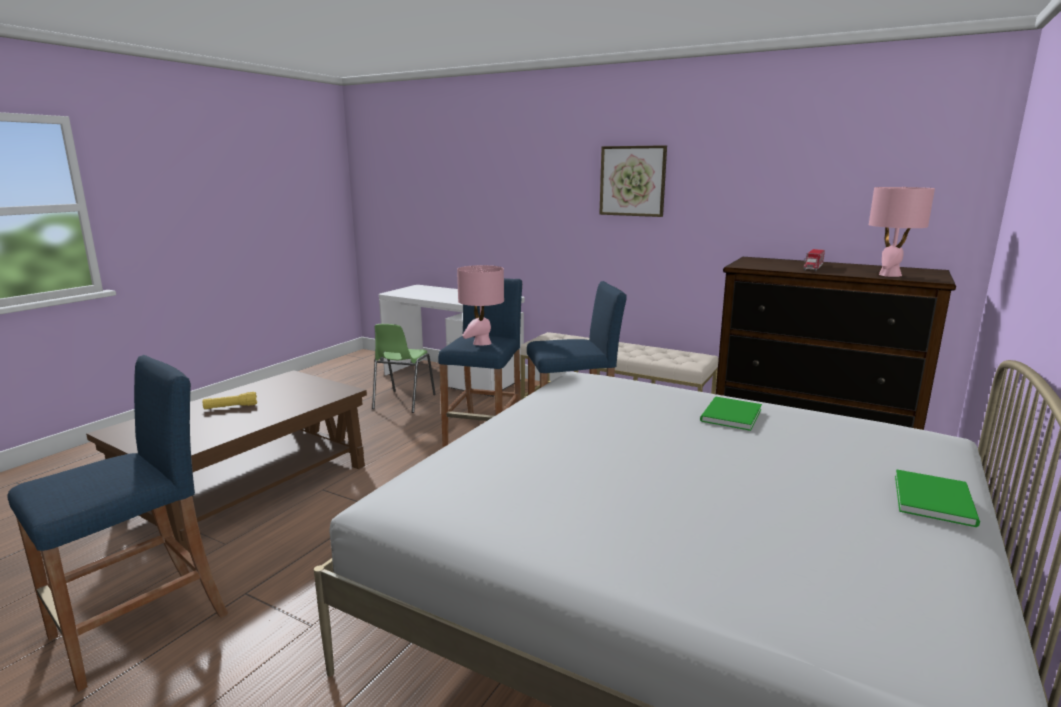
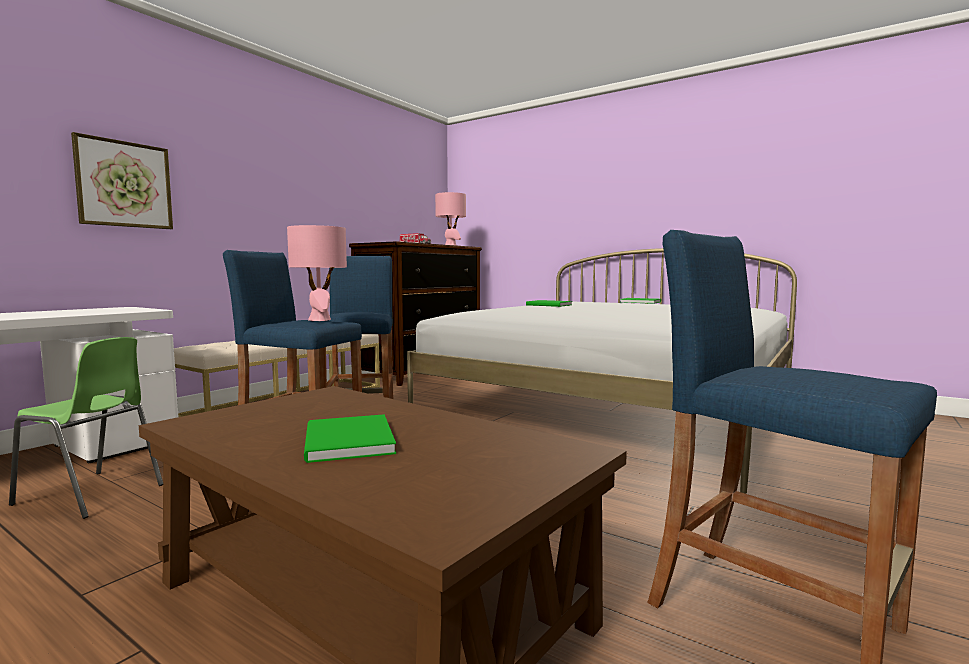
camera: 85 degrees left, 10 degrees down
yellow flashlight [203,392,257,409] -> green book [304,414,396,463]
picture [599,145,667,217] -> picture moved to [71,132,173,229]

